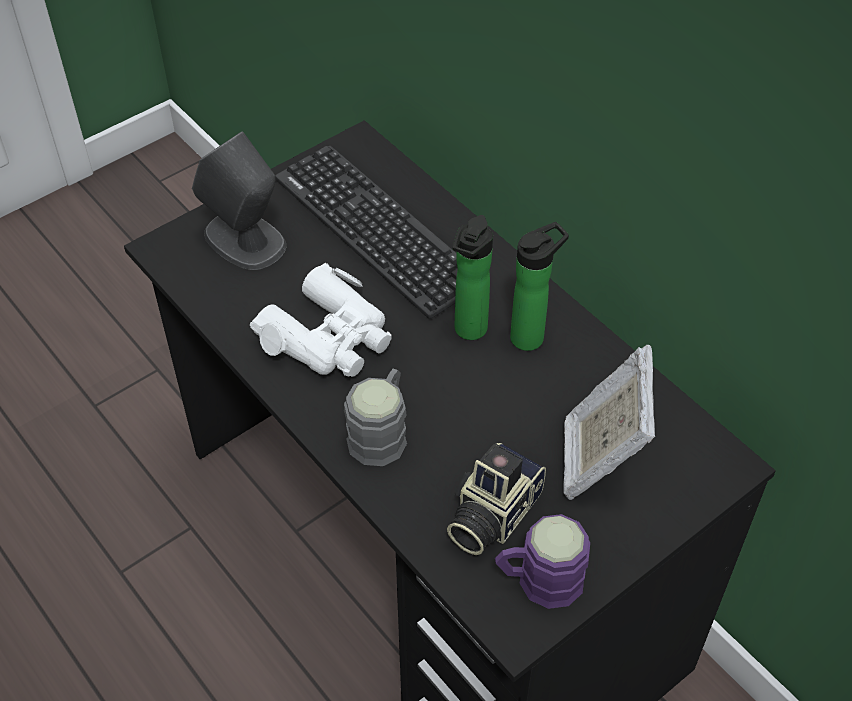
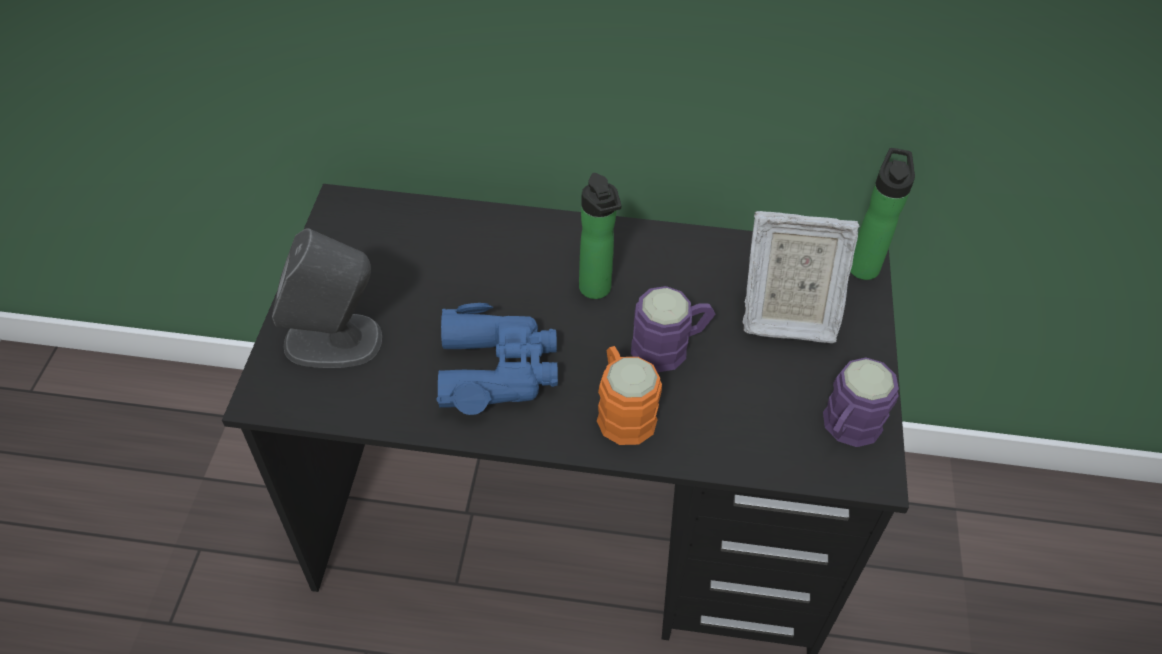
camera: 45 degrees left, 0 degrees up
white binoculars [250,263,392,377] -> blue binoculars [437,303,558,415]
keyboard [275,146,458,319] -> none
grey mug [344,369,407,466] -> orange mug [597,346,662,445]
camera [447,443,546,555] -> none
bottle [510,222,569,351] -> bottle moved to [851,148,915,280]
picture frame [564,344,655,500] -> picture frame turned 45 degrees counterclockwise [742,211,859,343]
none -> purple mug [631,286,716,372]

